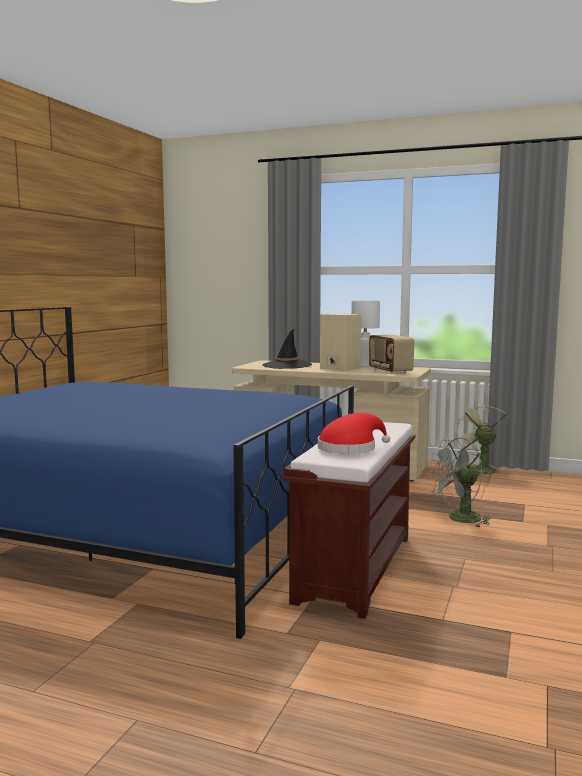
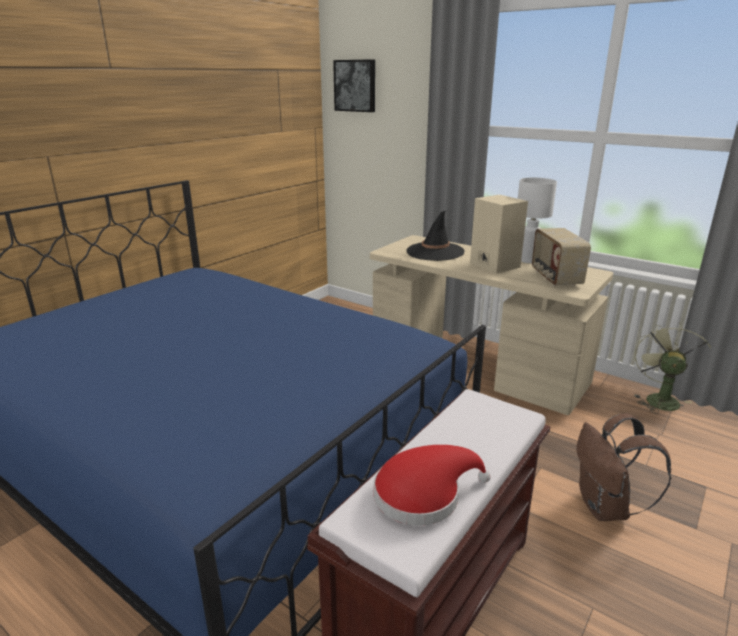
camera: 15 degrees right, 15 degrees up
grey fan [428,438,491,528] -> brown backpack [576,413,671,521]
none -> picture [333,59,375,112]

